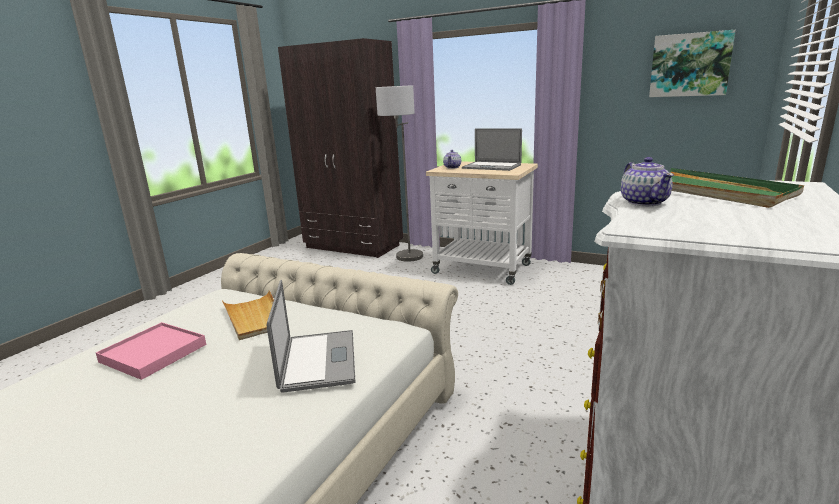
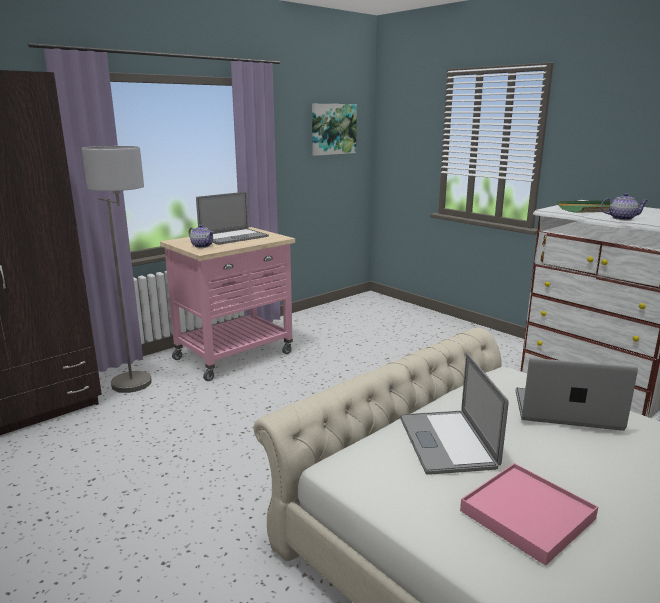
camera: 70 degrees left, 0 degrees up
beige tray [222,290,274,340] -> laptop [400,353,509,475]
white cart [426,161,538,285] -> pink cart [160,227,295,381]

